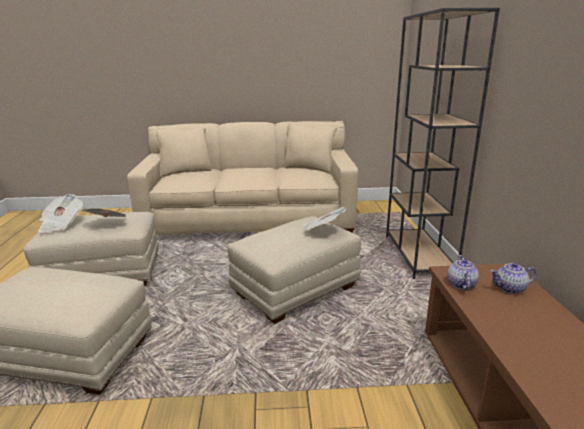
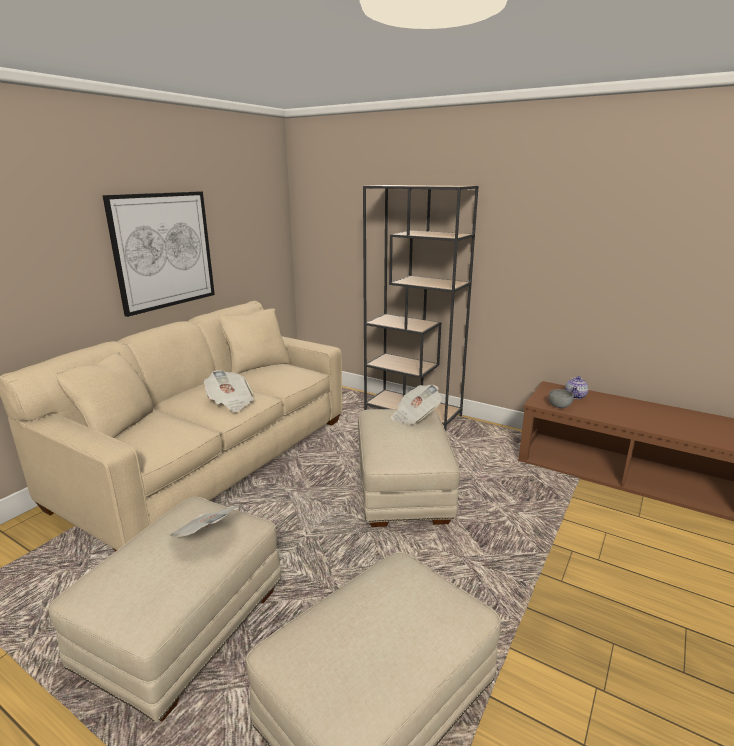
camera: 55 degrees left, 0 degrees up
newspaper [38,194,83,233] -> newspaper moved to [204,370,255,412]
teapot [447,255,479,290] -> grey bowl [548,389,574,408]
none -> picture [102,191,215,317]

